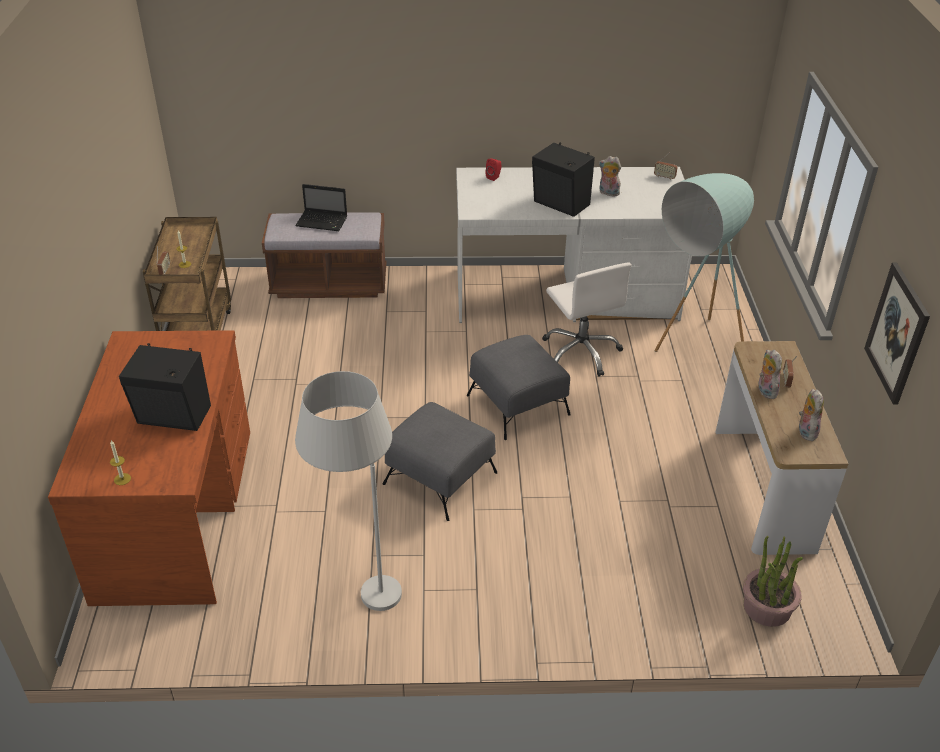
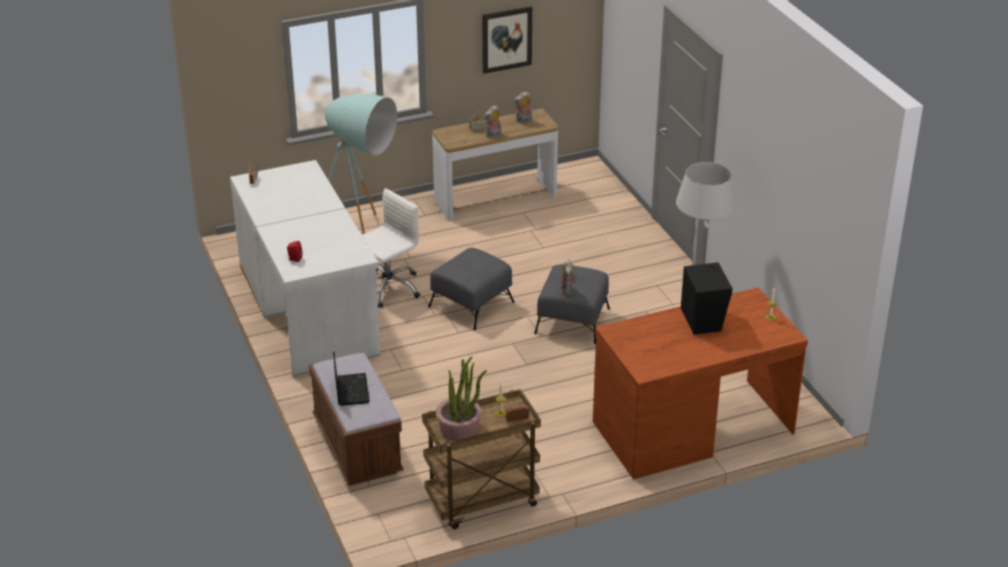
camera: 110 degrees left, 5 degrees down
black speaker [532,142,595,217] -> none
plush toy [599,156,621,197] -> plush toy moved to [560,258,577,295]
potted plant [743,535,803,627] -> potted plant moved to [436,356,487,440]

